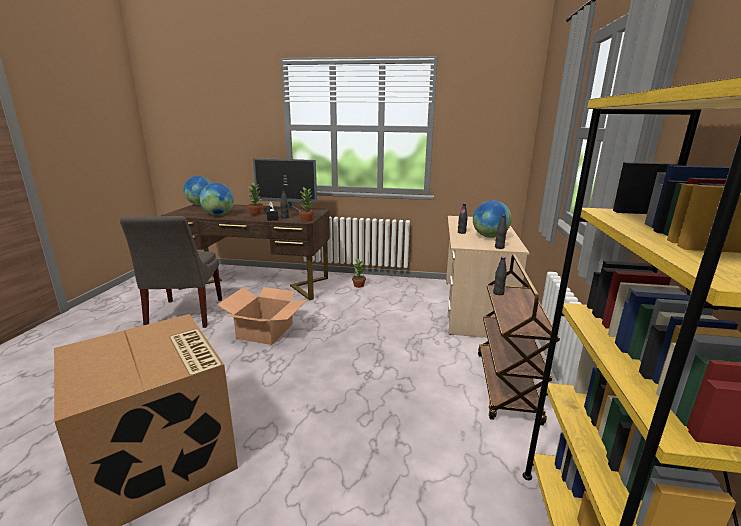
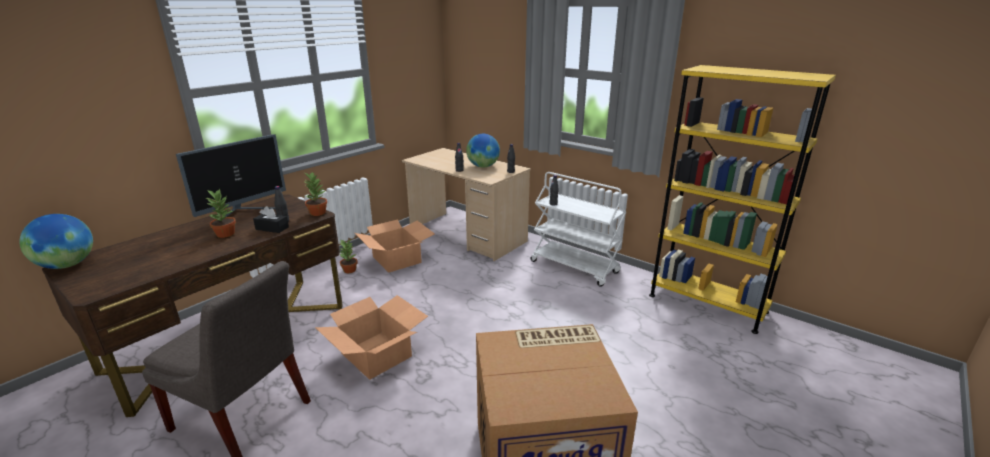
camera: 60 degrees left, 5 degrees up
globe [200,183,234,215] -> none
brown cart [478,255,560,425] -> white cart [530,172,626,287]
none -> cardboard box [355,220,435,273]

